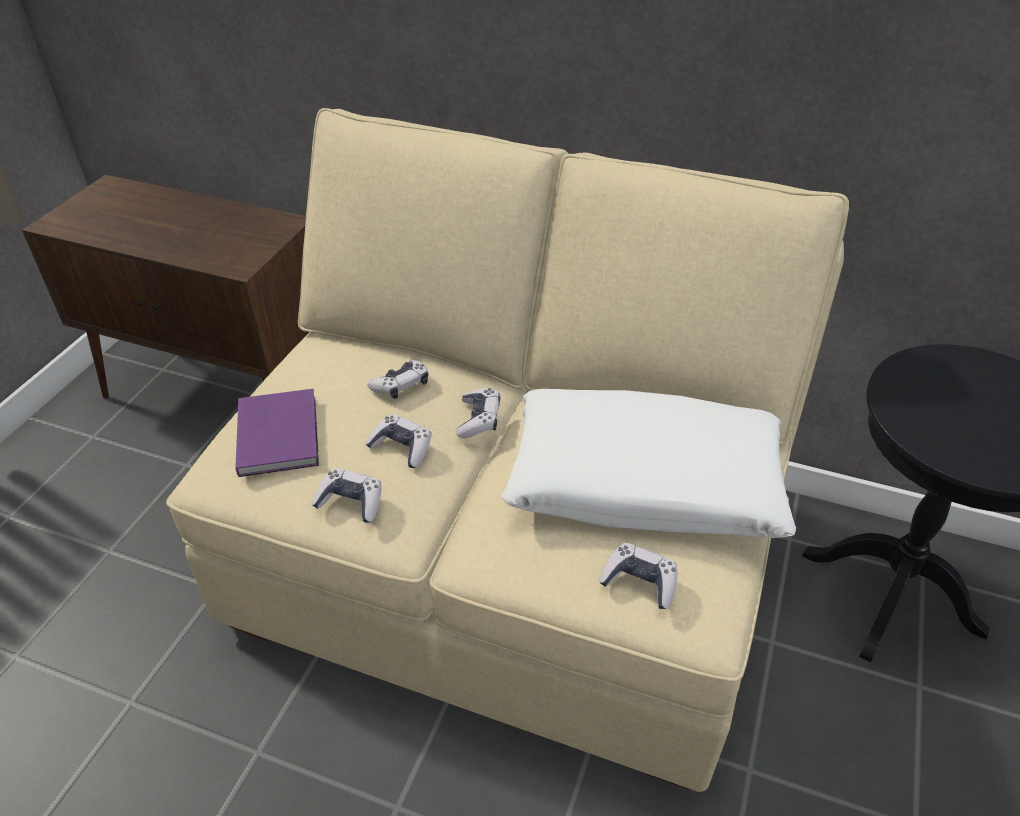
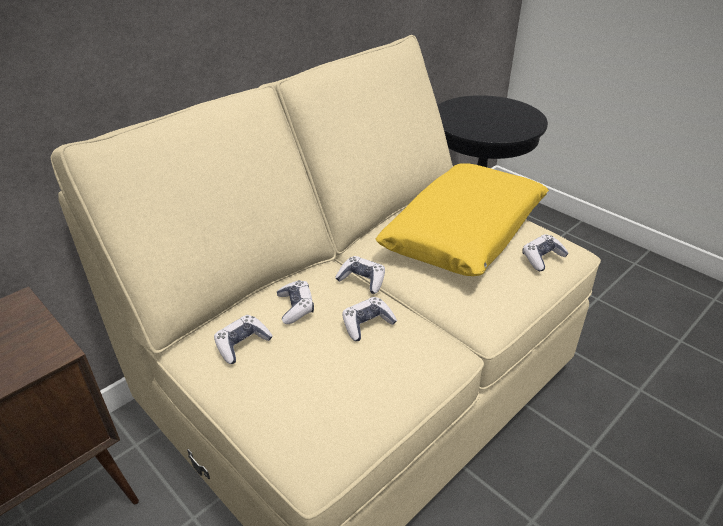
camera: 65 degrees left, 5 degrees down
purple book [235,389,319,477] -> none
game controller [311,468,382,523] -> game controller moved to [214,315,273,364]
white pillow [501,389,796,538] -> yellow pillow [375,164,549,276]

